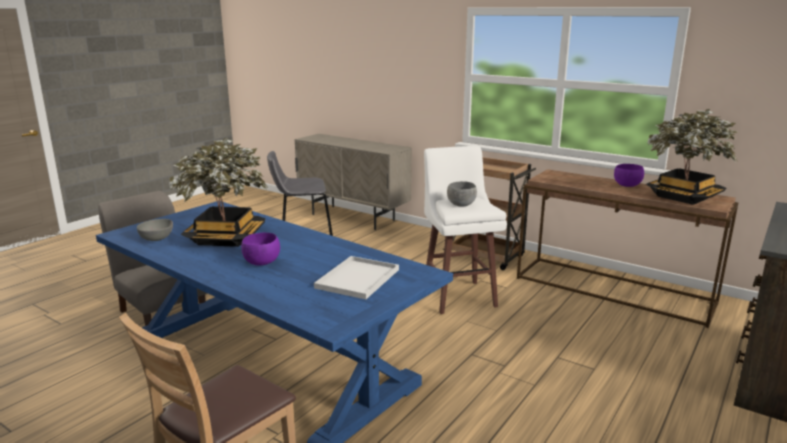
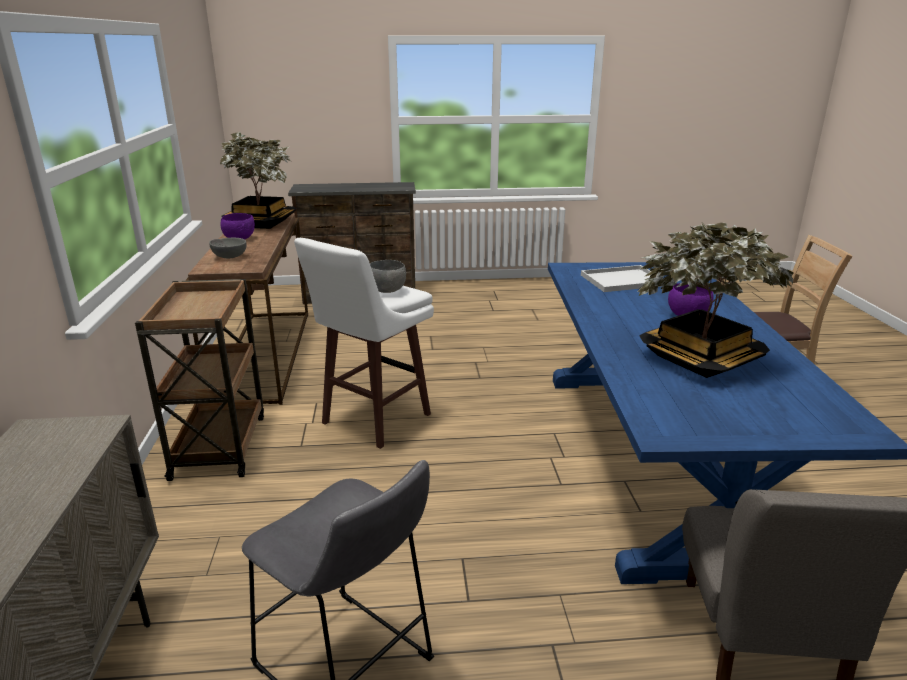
camera: 130 degrees left, 5 degrees up
grey bowl [137,219,173,241] -> grey bowl moved to [209,238,246,258]

